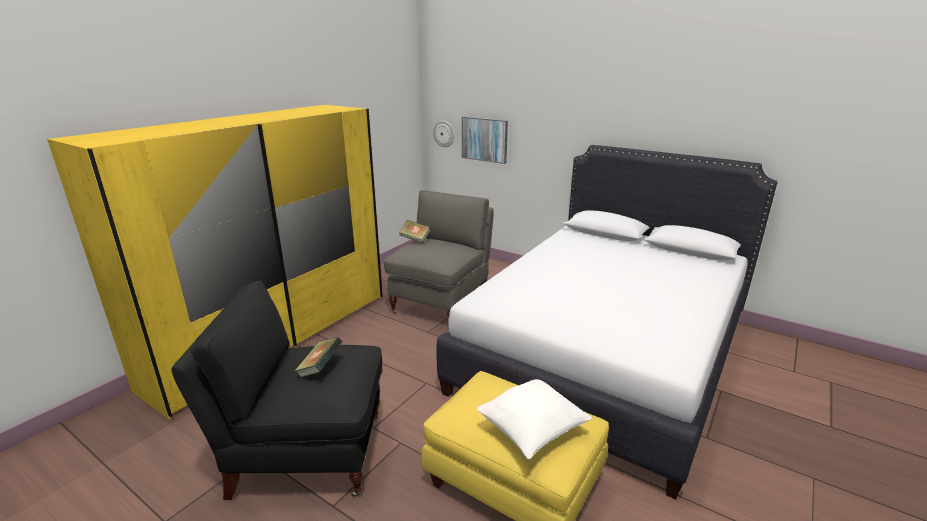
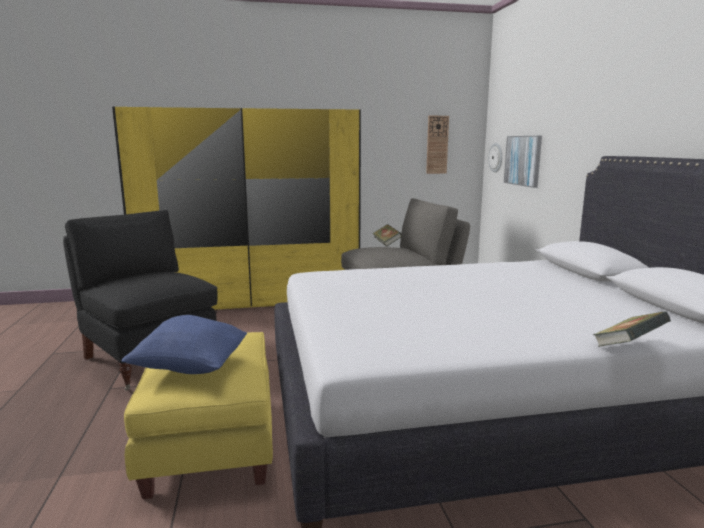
camera: 45 degrees right, 10 degrees down
book [295,337,342,378] -> book moved to [593,311,671,347]
white pillow [477,379,592,459] -> blue pillow [121,315,247,374]
none -> wall clock [426,116,449,174]

